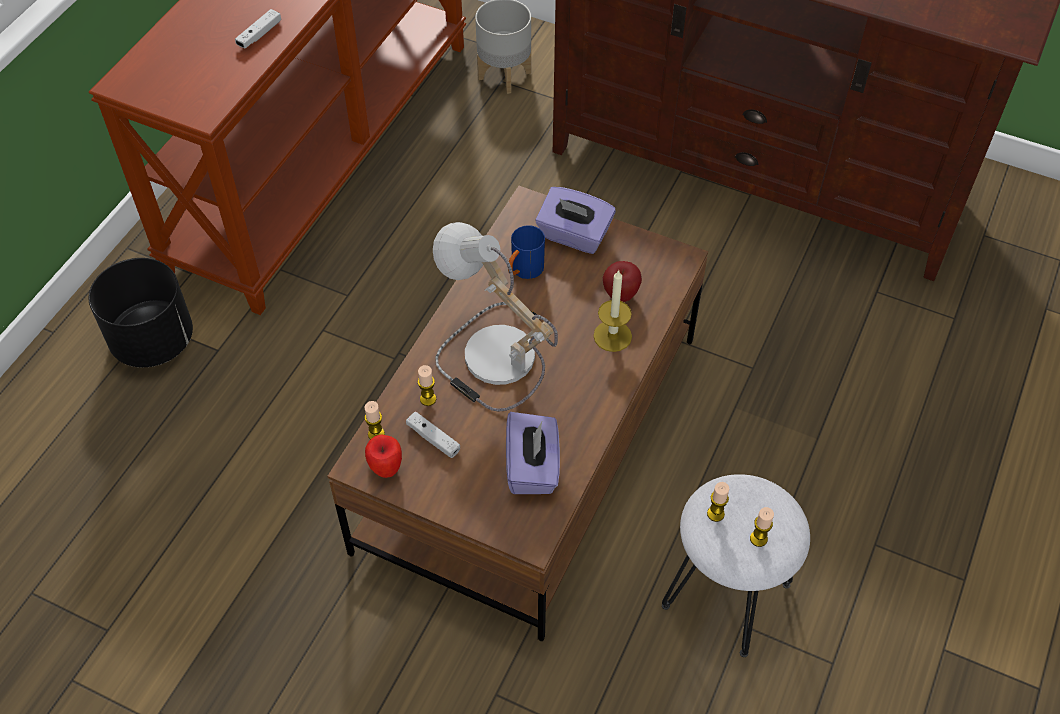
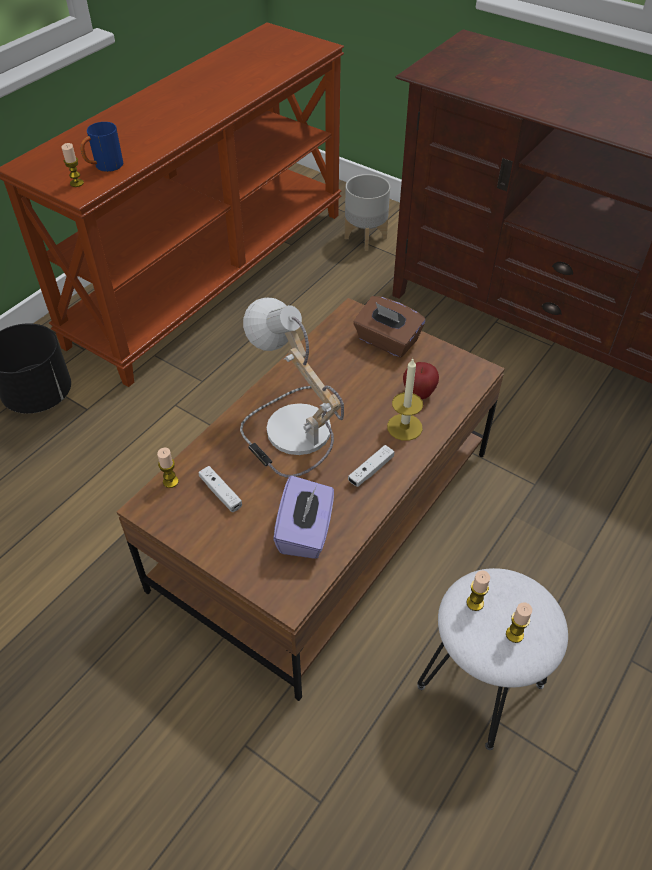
camera: 10 degrees right, 5 degrees down
white game controller [235,9,281,48] -> white game controller moved to [348,445,394,487]
apple [365,434,402,478] -> none
candle [418,365,436,406] -> candle moved to [61,143,84,187]
blue mug [508,225,545,279] -> blue mug moved to [80,122,123,172]
purple tissue box [536,187,616,254] -> brown tissue box [353,296,425,358]

